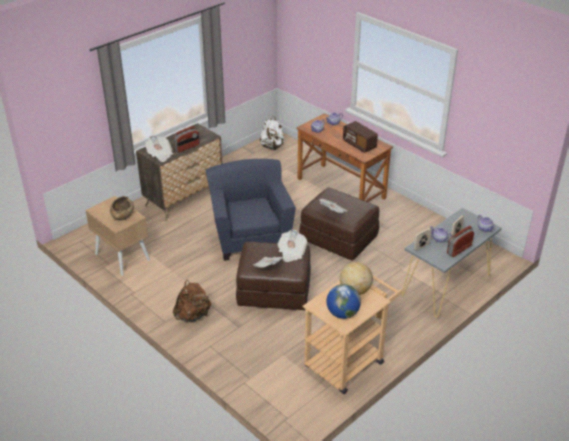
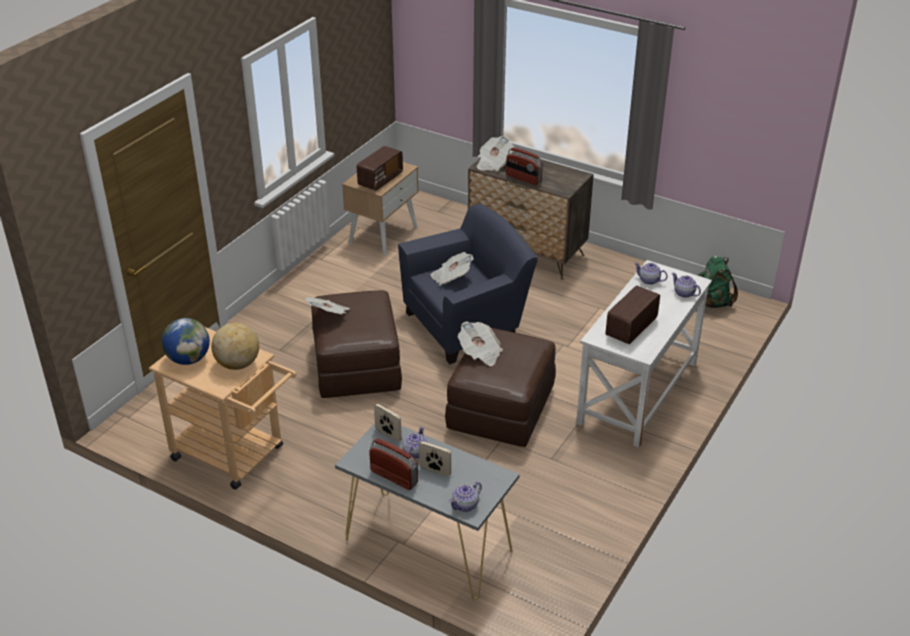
camera: 75 degrees right, 0 degrees up
brown bowl [110,196,134,220] -> radio [357,146,403,191]
brown backpack [173,280,211,322] -> none
white backpack [259,116,284,150] -> green backpack [697,256,738,308]
newspaper [277,229,307,262] -> newspaper moved to [430,252,474,285]
brown desk [296,113,393,202] -> white desk [576,260,712,448]

